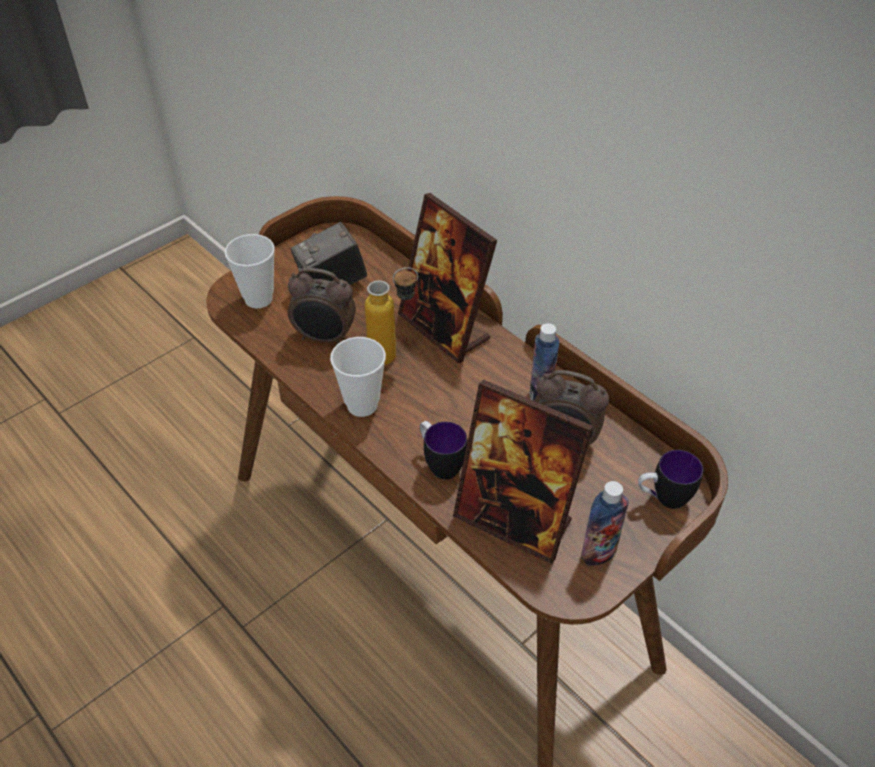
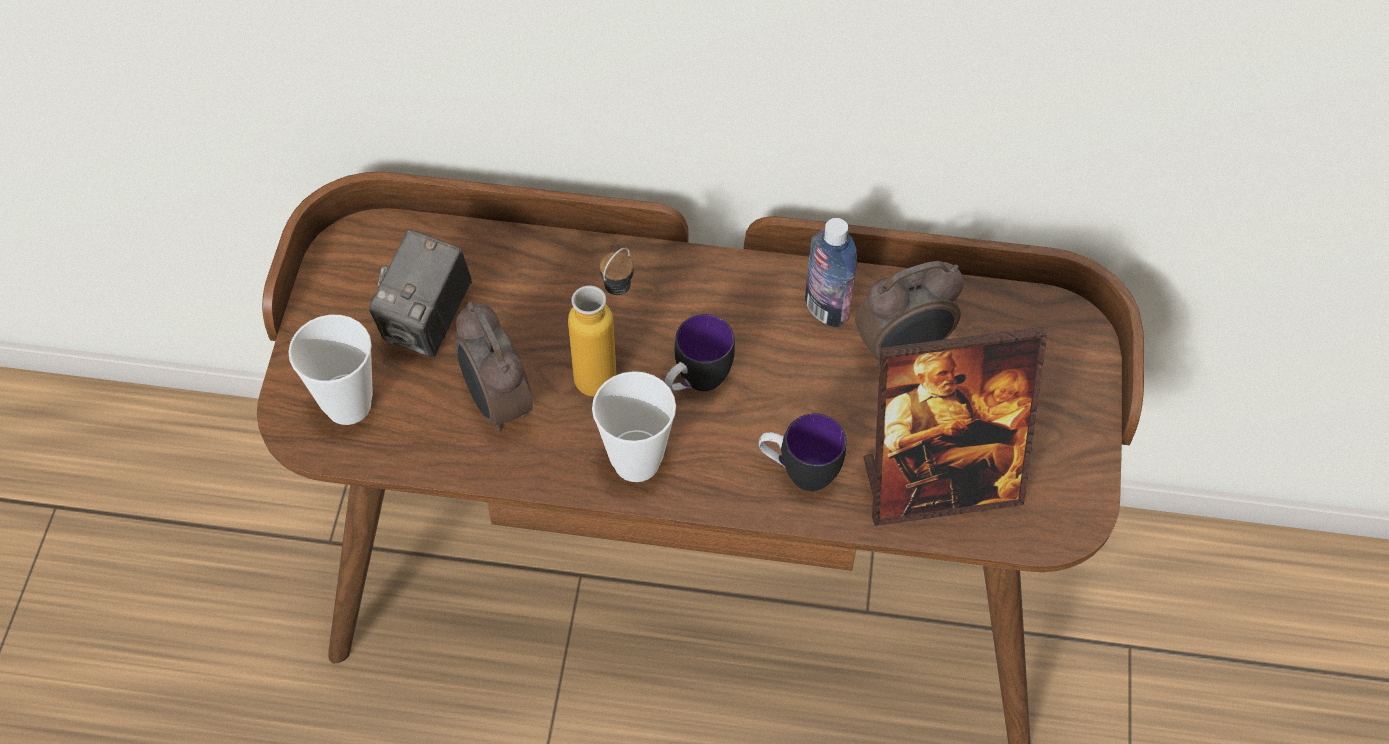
camera: 40 degrees left, 10 degrees up
alarm clock [288,268,356,343] -> alarm clock turned 90 degrees clockwise [455,301,533,431]
picture frame [398,193,497,363] -> none
bottle [581,481,629,566] -> none
mug [638,450,703,509] -> mug moved to [665,314,735,391]

